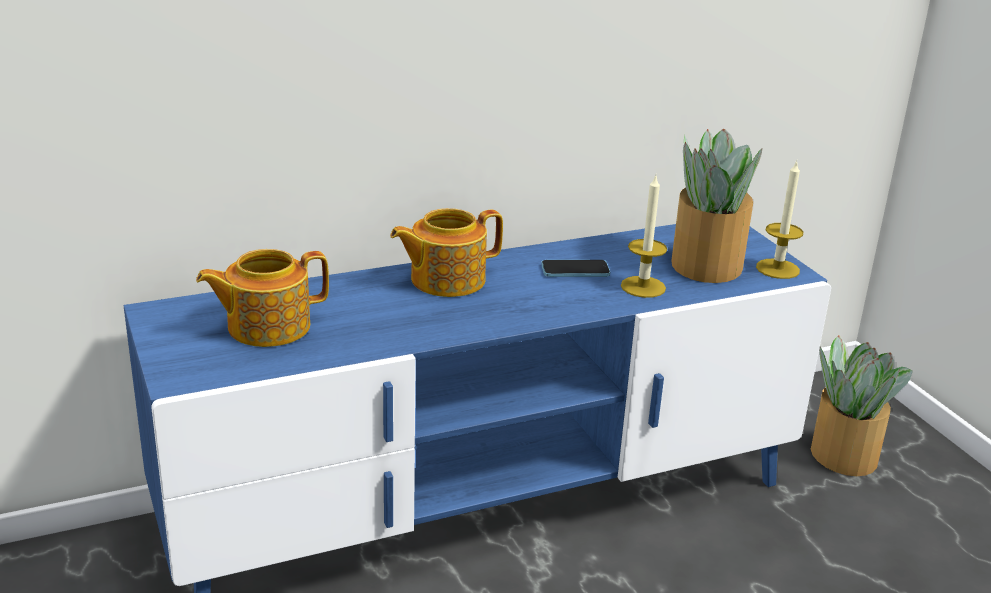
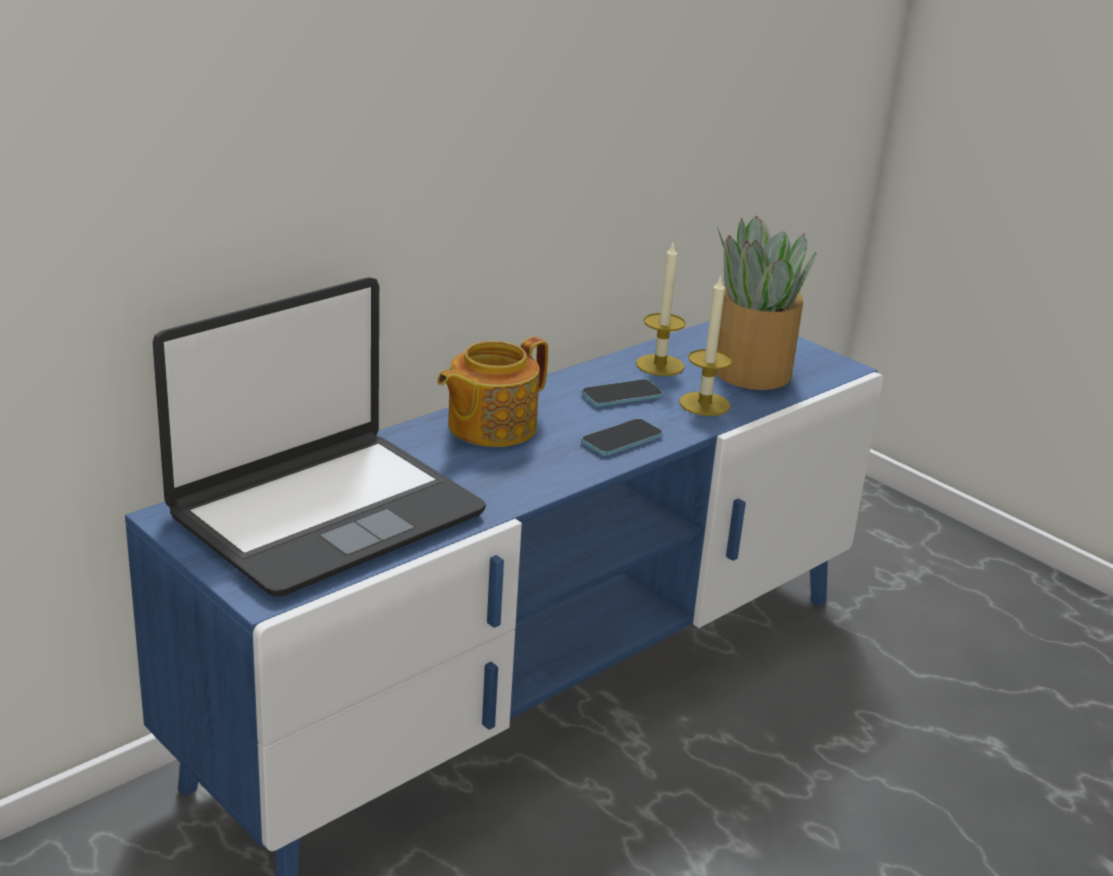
camera: 20 degrees left, 0 degrees up
teapot [196,249,329,347] -> laptop [153,277,486,596]
candle [756,160,803,279] -> candle moved to [636,241,686,376]
potted plant [811,335,912,476] -> none
none -> phone [581,418,663,456]

